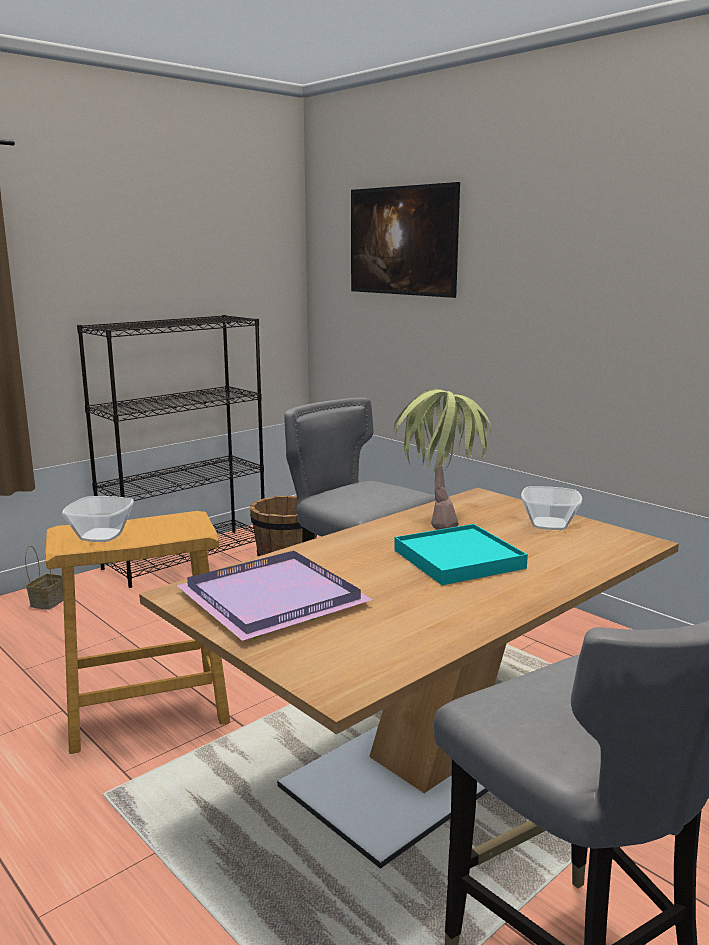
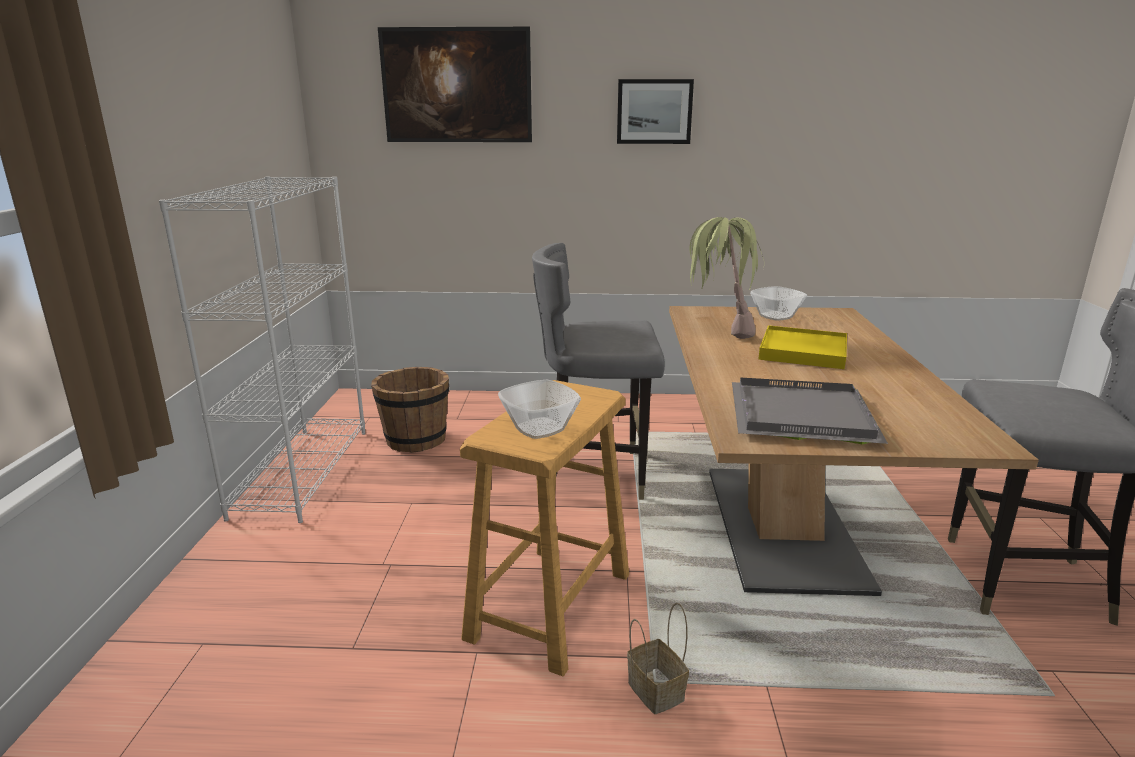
camera: 45 degrees left, 5 degrees up
basket [25,546,63,610] -> basket moved to [627,602,689,714]
black bookcase [77,315,265,588] -> white bookcase [159,176,366,523]
purple tray [176,551,373,641] -> grey tray [732,377,888,444]
turquoise tray [394,524,528,585] -> yellow tray [758,325,847,369]
none -> picture [617,79,694,144]

